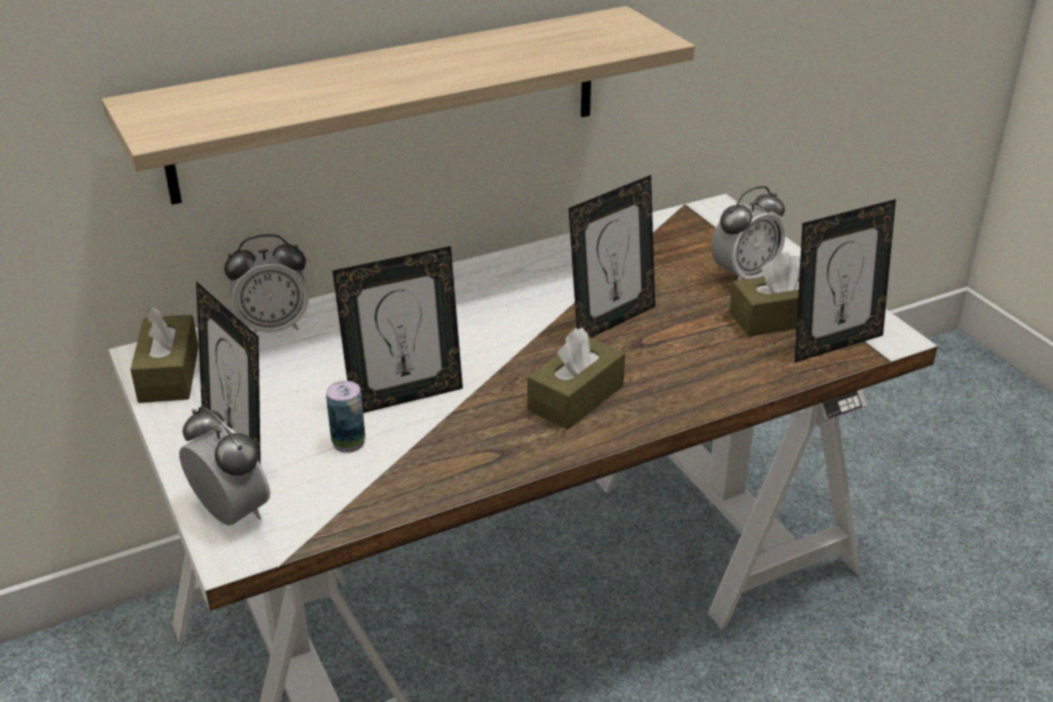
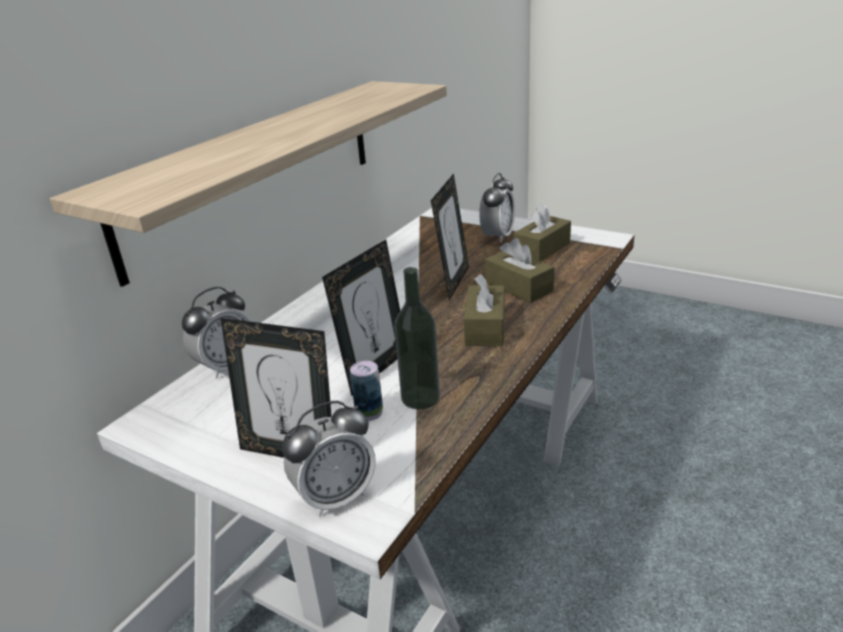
camera: 30 degrees left, 5 degrees down
brown tissue box [130,307,199,403] -> brown tissue box moved to [485,238,554,303]
alarm clock [179,406,270,525] -> alarm clock turned 135 degrees clockwise [282,401,376,517]
picture frame [795,199,896,362] -> none
none -> bottle [394,267,440,409]

